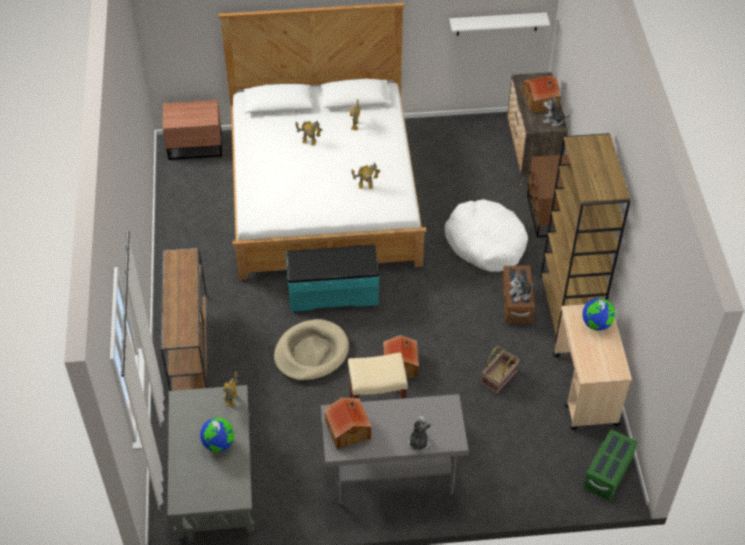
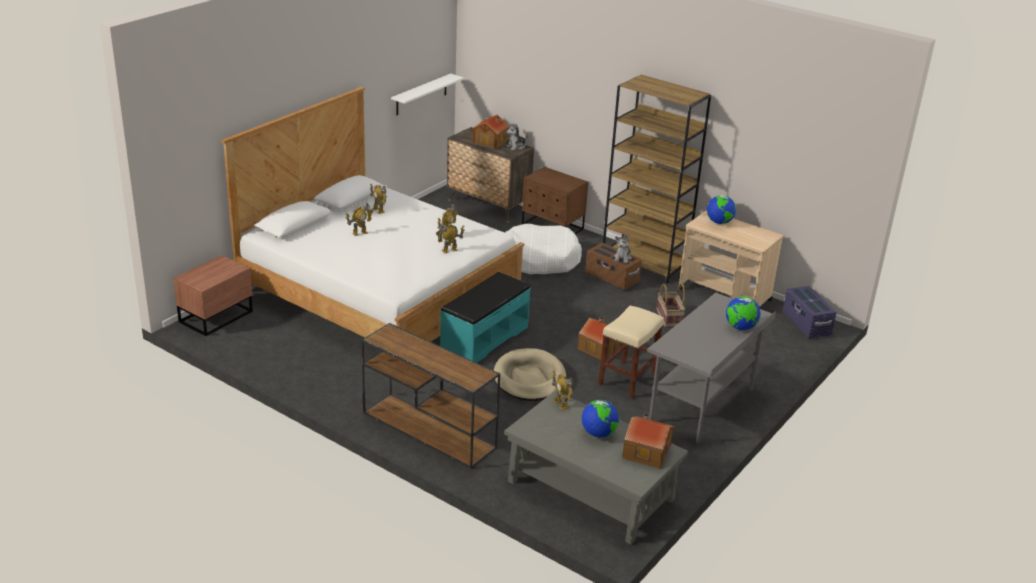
camera: 50 degrees left, 20 degrees down
toy house [324,397,372,450] -> toy house moved to [622,414,674,469]
plush toy [408,416,431,453] -> globe [726,296,760,330]
green storage box [583,429,638,501] -> purple storage box [783,286,837,338]
none -> toy robot [436,224,464,253]

